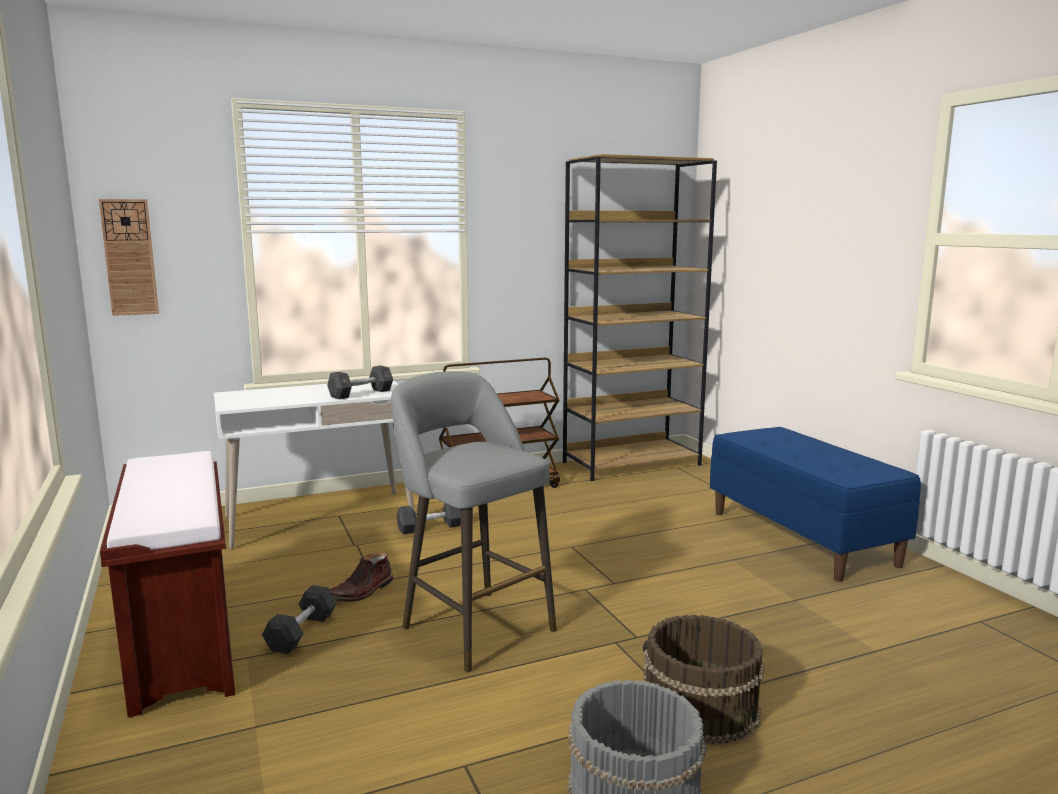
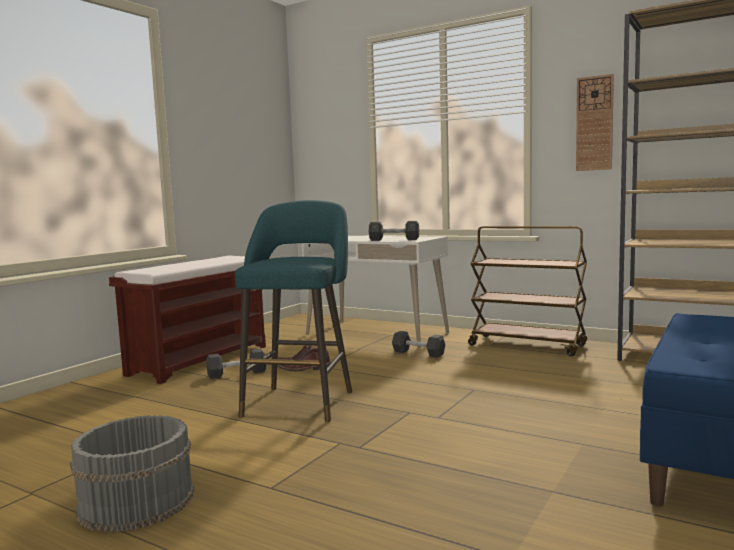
camera: 55 degrees right, 5 degrees down
wall clock [99,199,159,316] -> wall clock moved to [576,74,614,171]
grey stool [391,371,557,672] -> turquoise stool [235,200,352,422]
brown bucket [643,615,765,744] -> none

